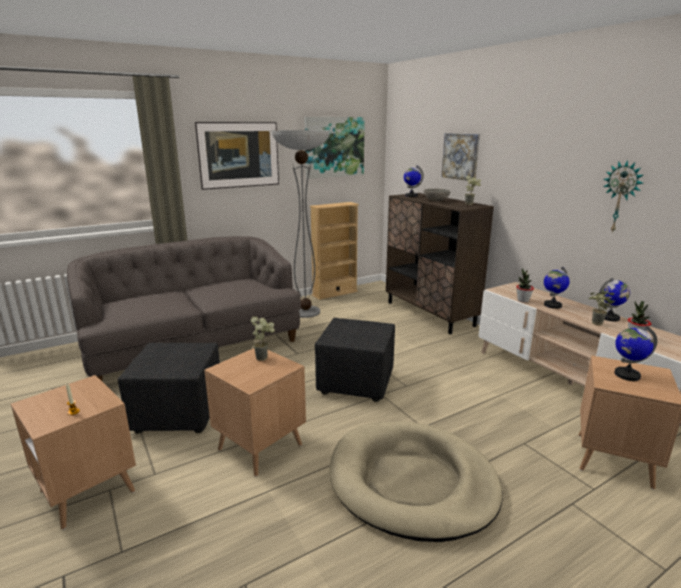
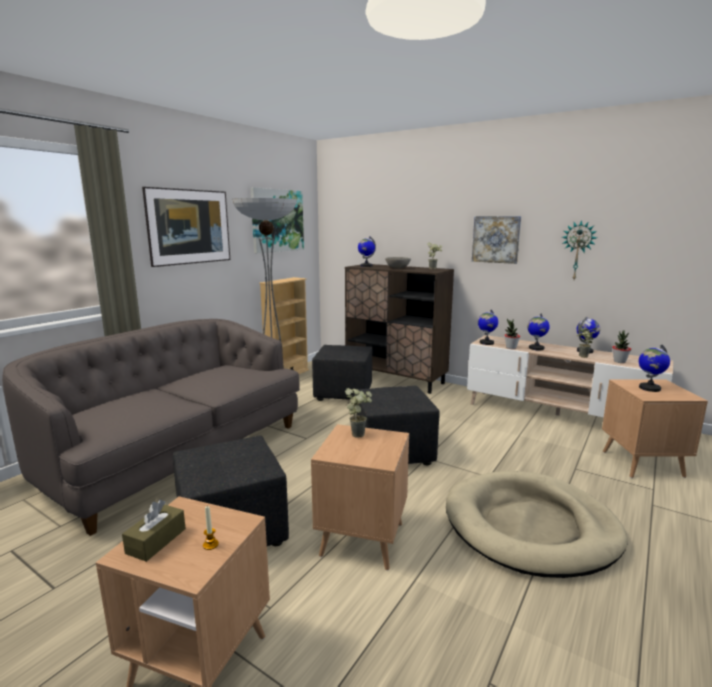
camera: 25 degrees left, 5 degrees down
picture [441,133,480,181] -> picture moved to [472,216,521,264]
none -> brown tissue box [122,500,186,562]
none -> black ottoman [312,345,372,401]
none -> globe [478,309,498,345]

